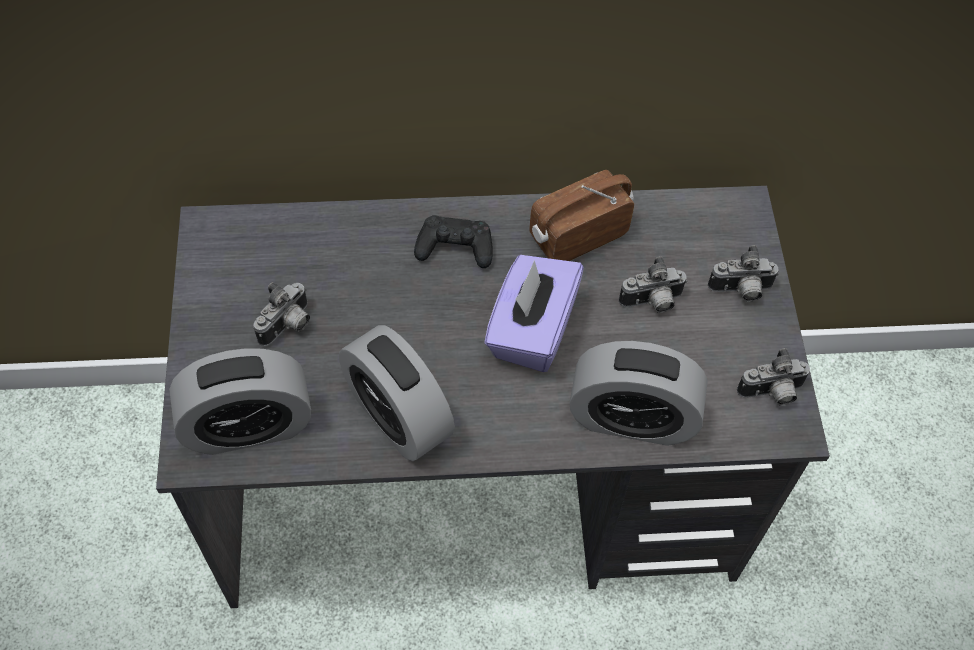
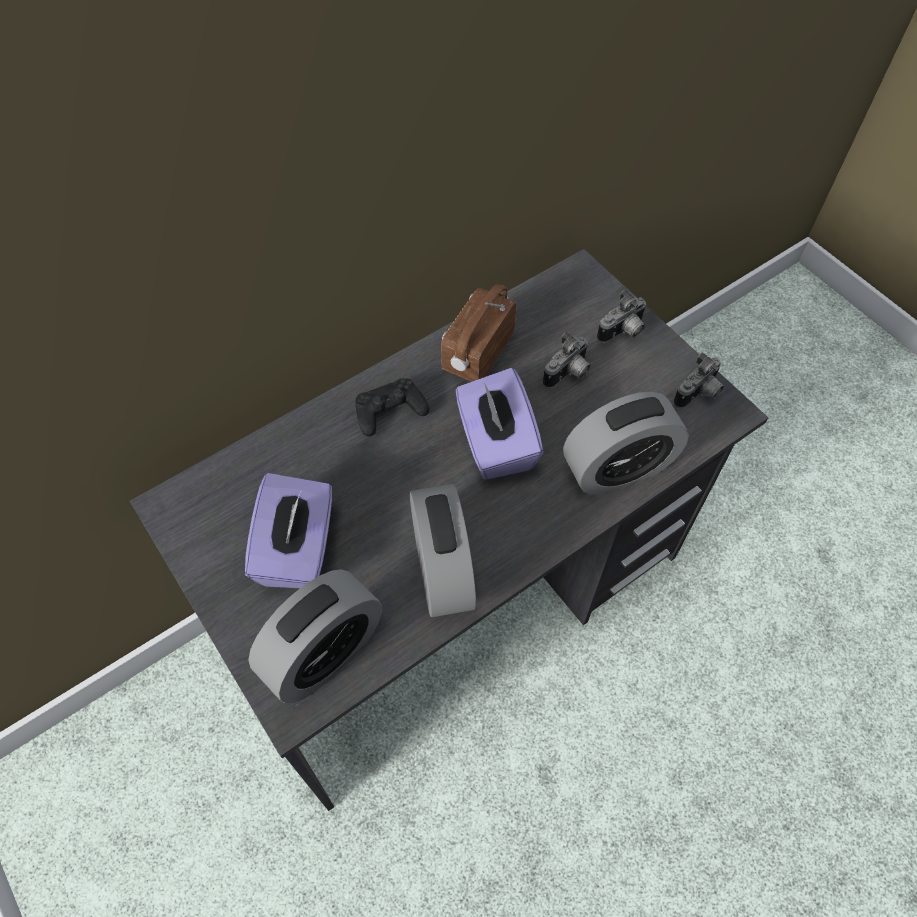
camera: 30 degrees left, 0 degrees up
camera [253,282,310,346] -> purple tissue box [245,473,332,588]
alarm clock [339,325,455,461] -> alarm clock turned 120 degrees counterclockwise [410,484,476,617]

